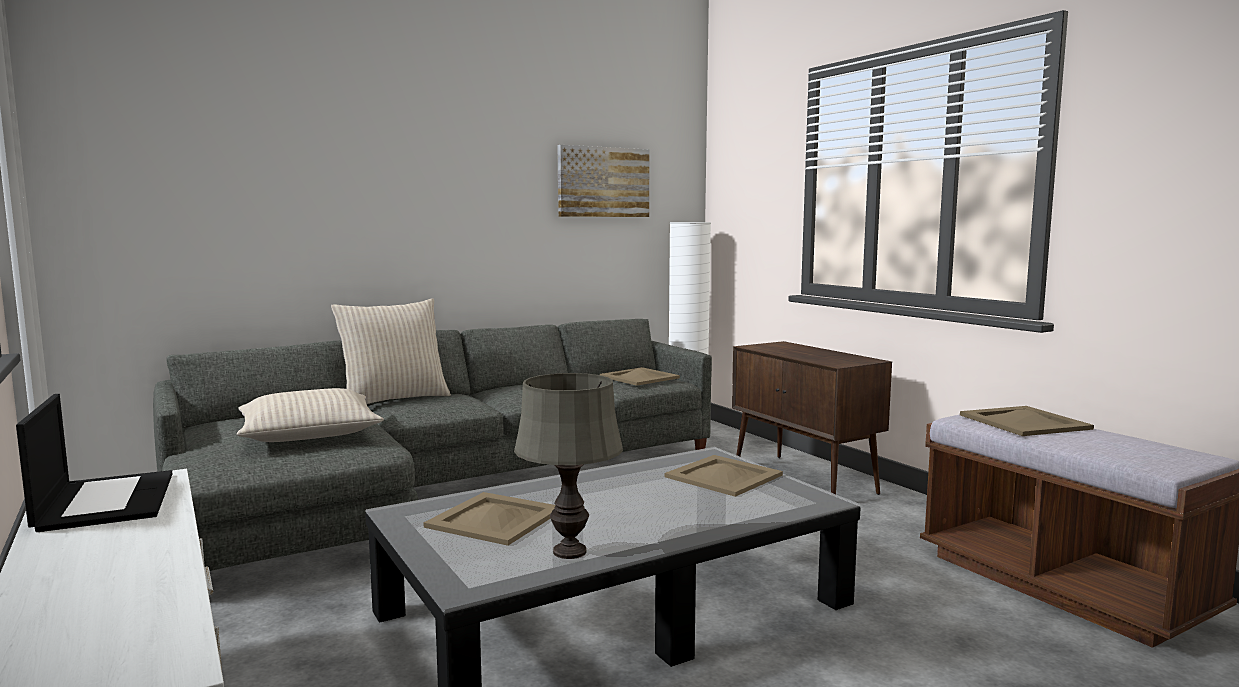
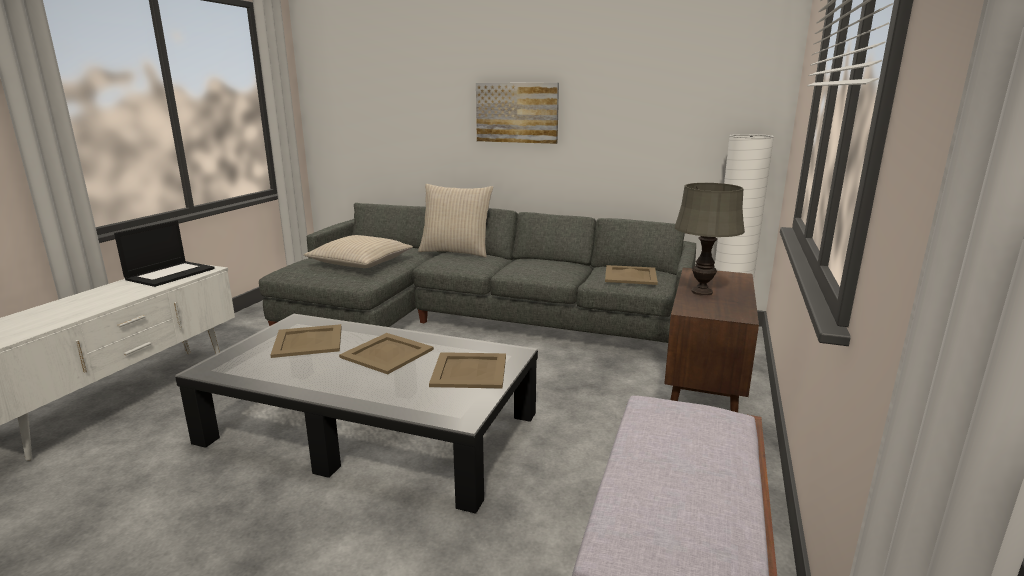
camera: 50 degrees right, 10 degrees up
grey table lamp [514,373,623,559] -> grey table lamp moved to [675,183,745,296]
picture [557,145,650,217] -> picture moved to [476,83,559,144]
beige tray [960,406,1094,436] -> beige tray moved to [339,333,434,374]

